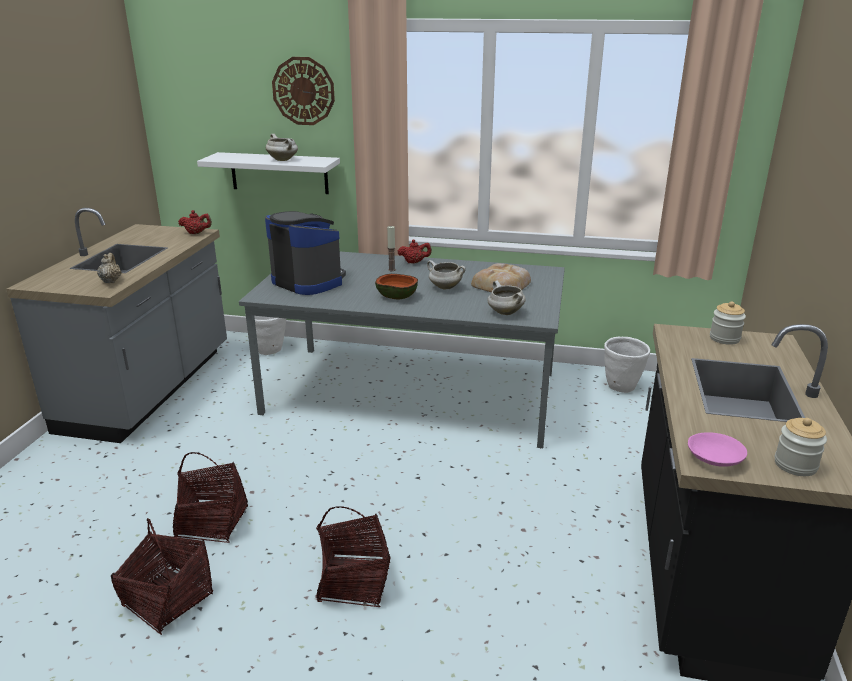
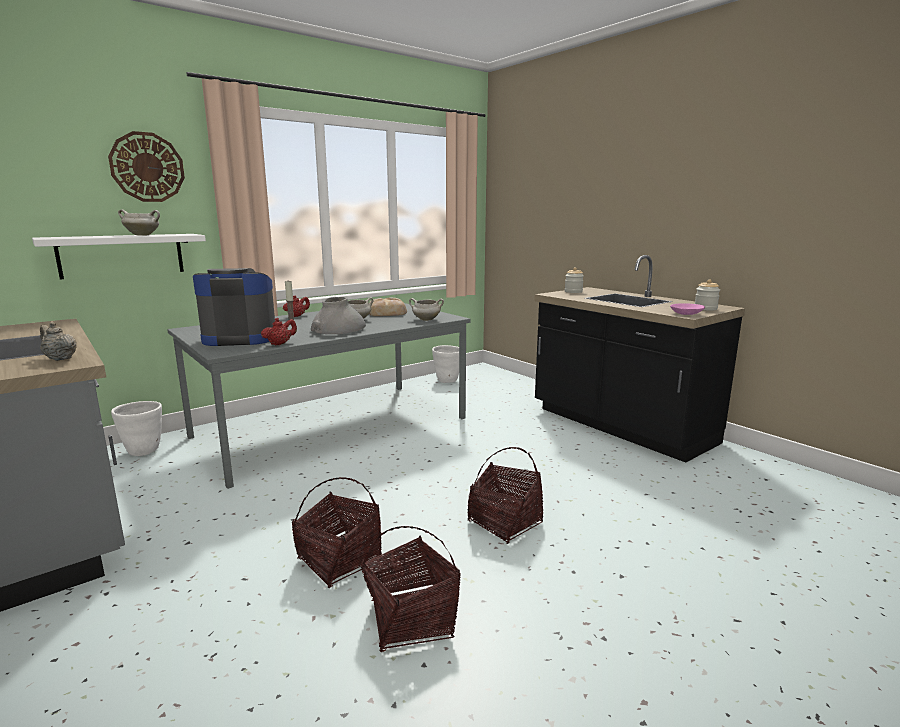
camera: 50 degrees left, 10 degrees down
red teapot [178,210,212,234] -> red teapot moved to [261,318,297,346]
bowl [375,274,418,299] -> grey vase [311,297,366,334]

